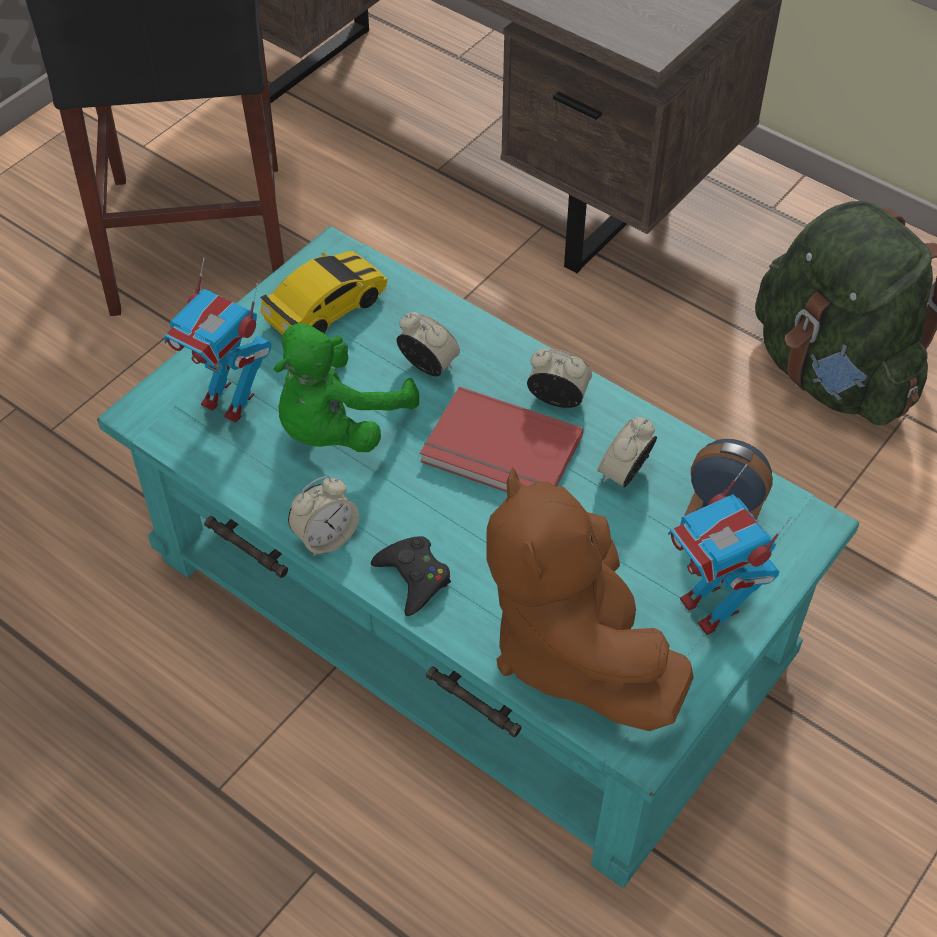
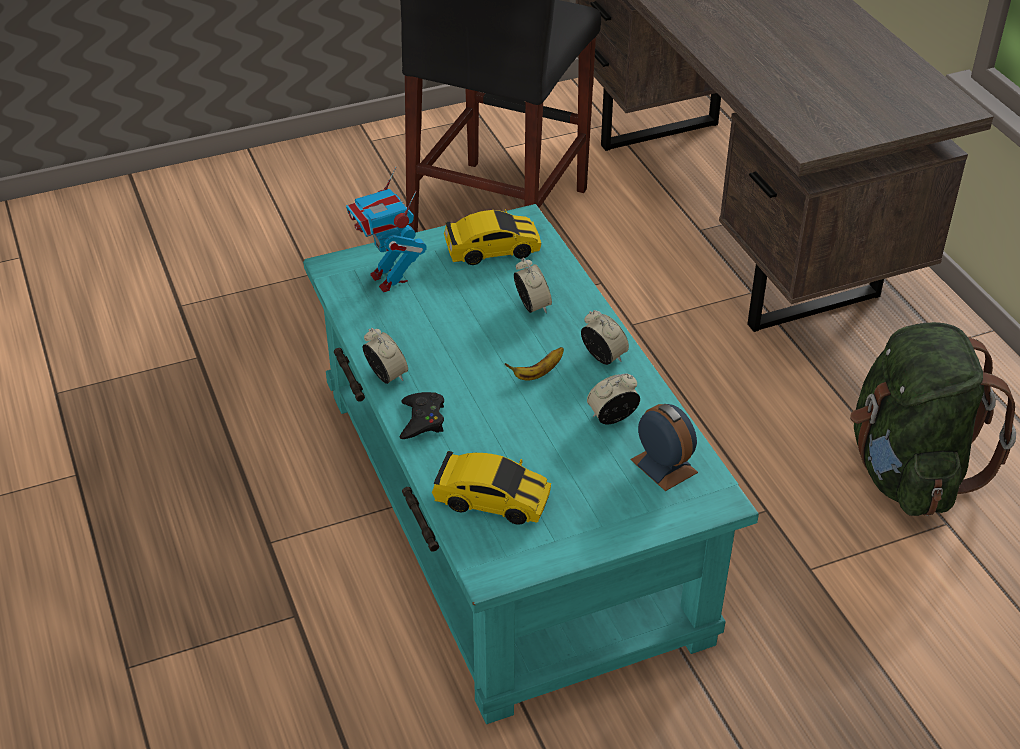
camera: 30 degrees right, 10 degrees down
green plush toy [273,323,419,452] -> none
alarm clock [288,476,359,556] -> alarm clock turned 120 degrees counterclockwise [363,328,408,384]
red book [420,387,583,492] -> banana [504,347,564,380]
brown plush toy [486,468,694,731] -> toy car [432,451,551,525]
toy robot [668,464,791,635] -> none

